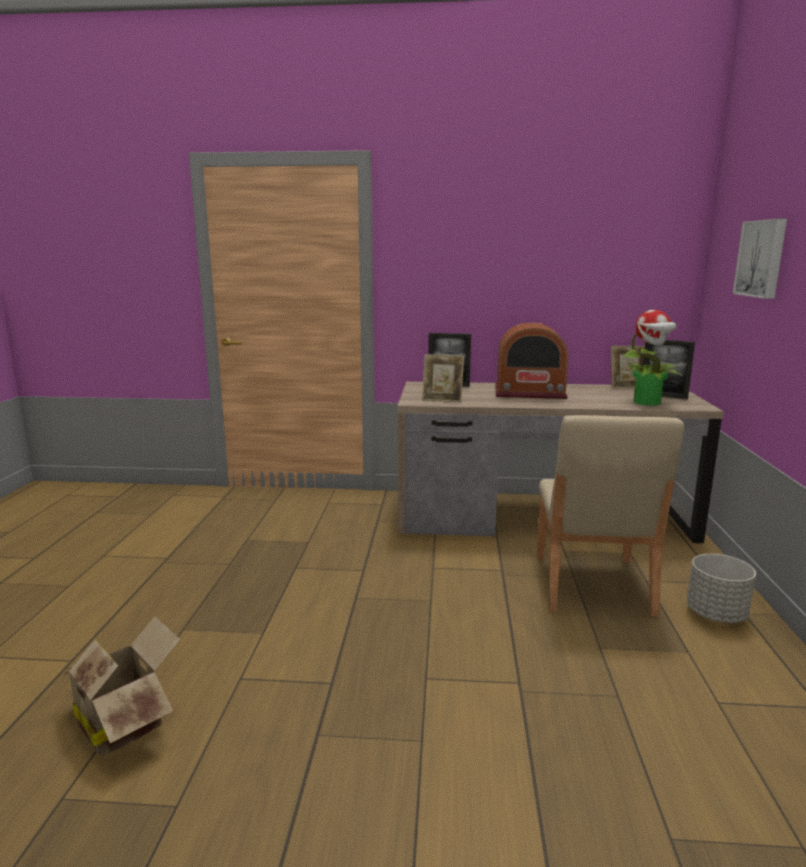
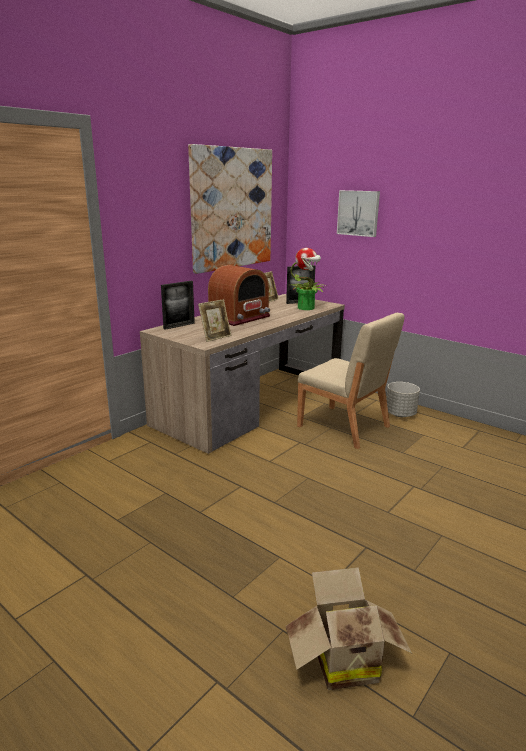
camera: 55 degrees left, 5 degrees up
none -> picture [188,144,272,274]

